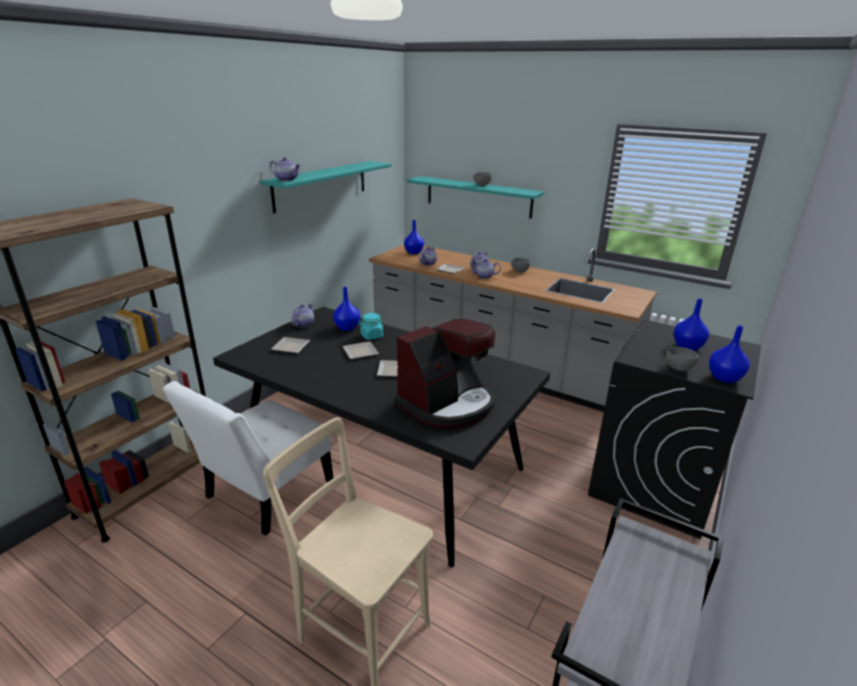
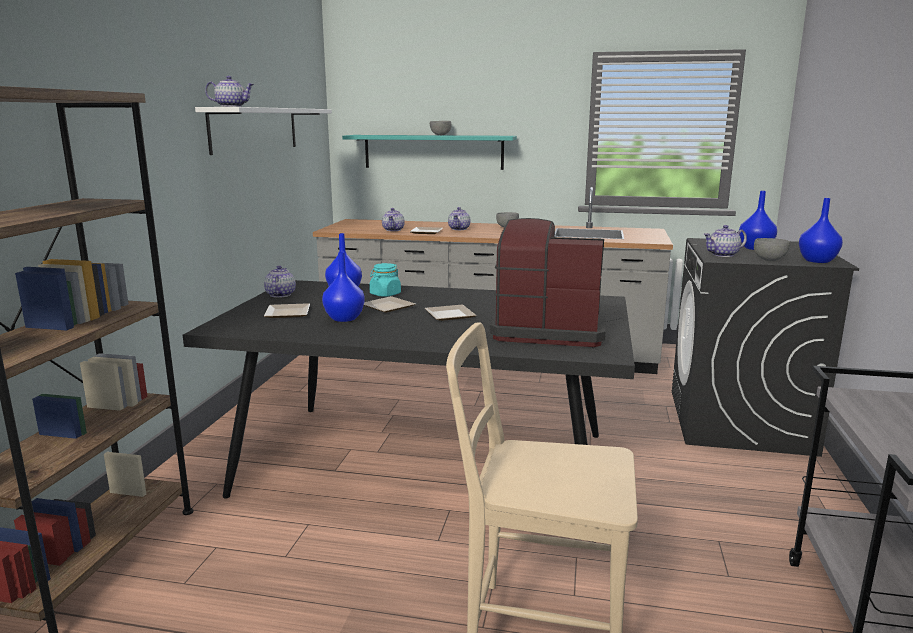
camera: 20 degrees left, 10 degrees down
white chair [163,381,333,536] -> none
turquoise shelf [260,161,391,213] -> white shelf [195,107,332,155]
coffee machine [394,319,495,428] -> coffee machine turned 105 degrees counterclockwise [490,218,606,347]
blue vase [404,220,424,254] -> blue vase moved to [322,252,365,322]
teapot [470,259,501,279] -> teapot moved to [703,225,747,257]

